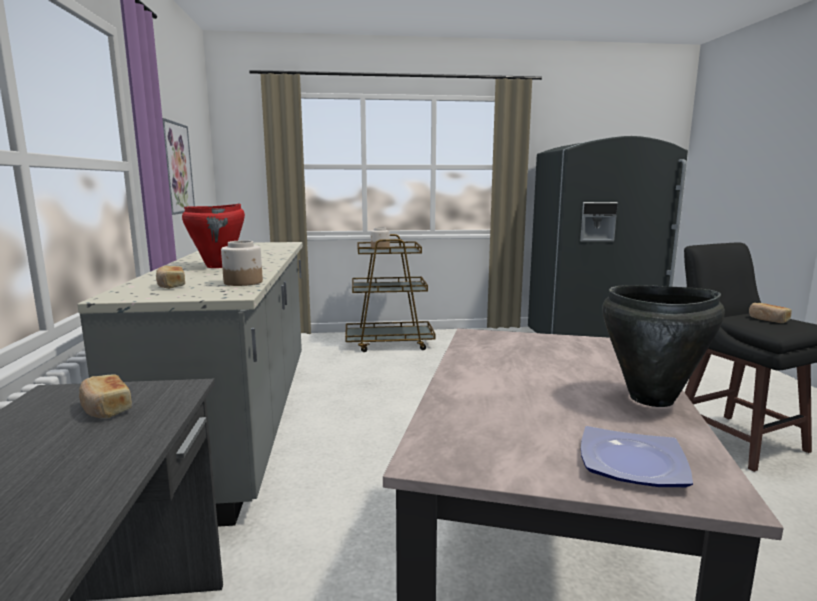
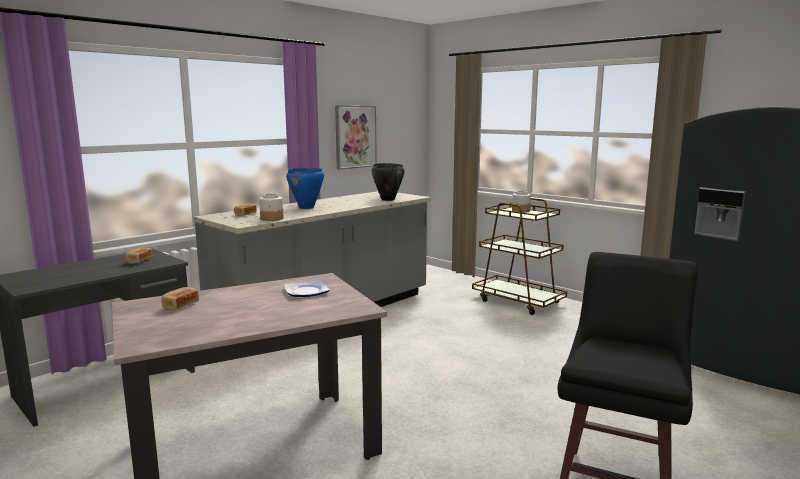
camera: 50 degrees right, 0 degrees up
red cooking pot [182,204,245,268] -> blue cooking pot [286,168,324,209]
plate [581,426,693,487] -> plate moved to [284,280,329,297]
black cooking pot [602,285,725,407] -> black cooking pot moved to [371,163,405,201]
bread [749,303,792,323] -> bread moved to [161,287,199,310]

